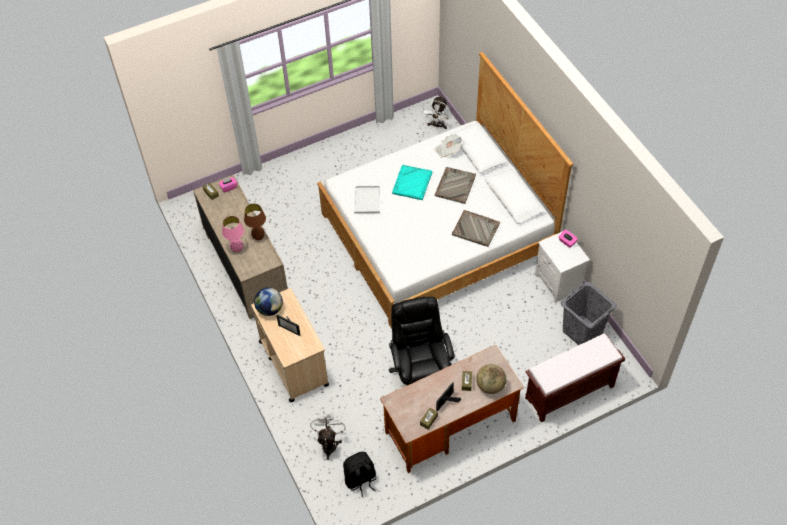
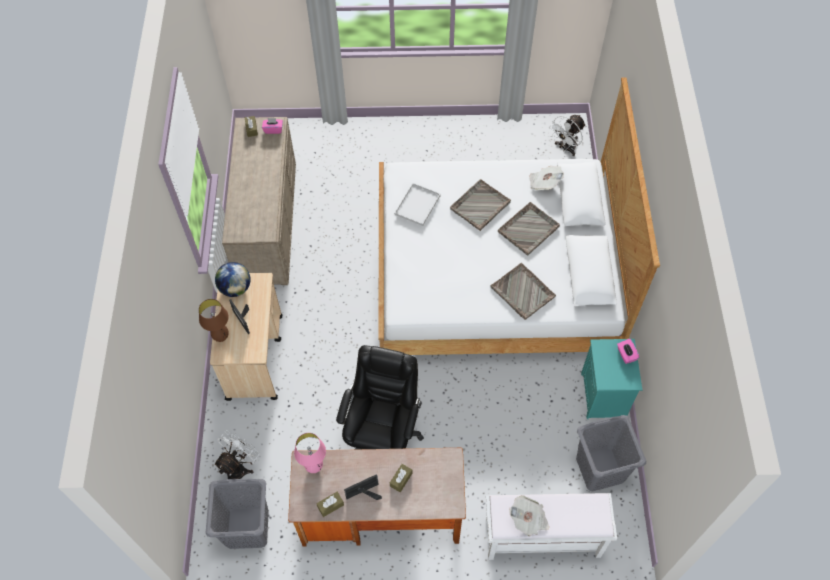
camera: 25 degrees right, 5 degrees up
pink table lamp [222,216,244,253] -> pink table lamp moved to [294,433,326,473]
brown table lamp [244,204,266,240] -> brown table lamp moved to [199,299,229,342]
black backpack [343,452,376,497] -> grey laundry basket [206,479,269,549]
turquoise tray [392,165,432,200] -> grey tray [450,179,511,231]
globe [476,364,506,394] -> none
brown bench [525,333,625,423] -> white bench [486,493,617,560]
white nightstand [535,231,590,303] -> turquoise nightstand [581,339,642,419]
none -> newspaper [509,495,549,536]

